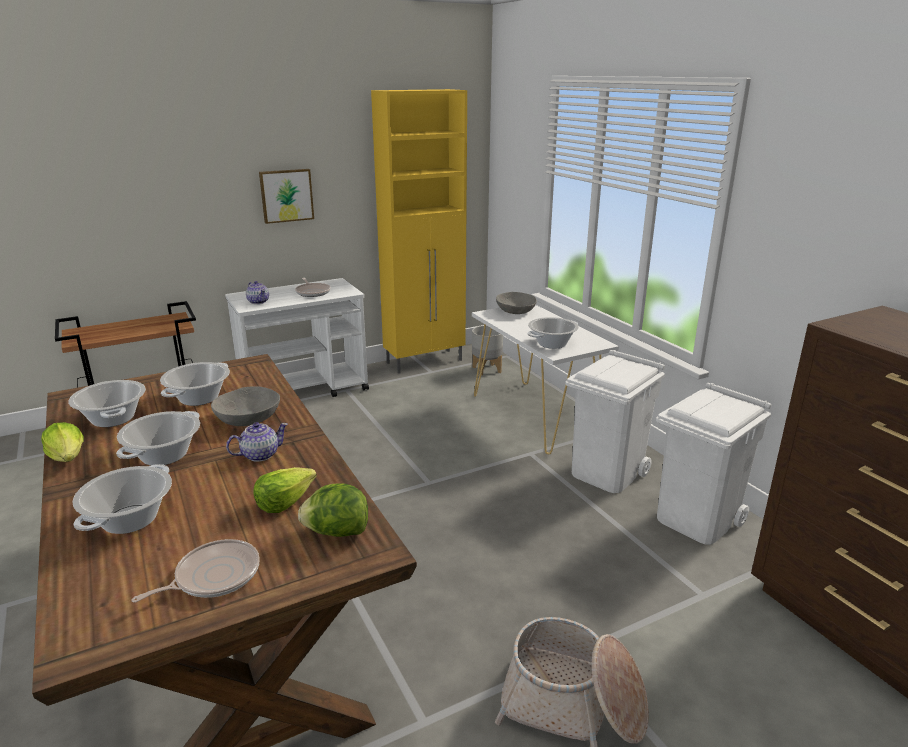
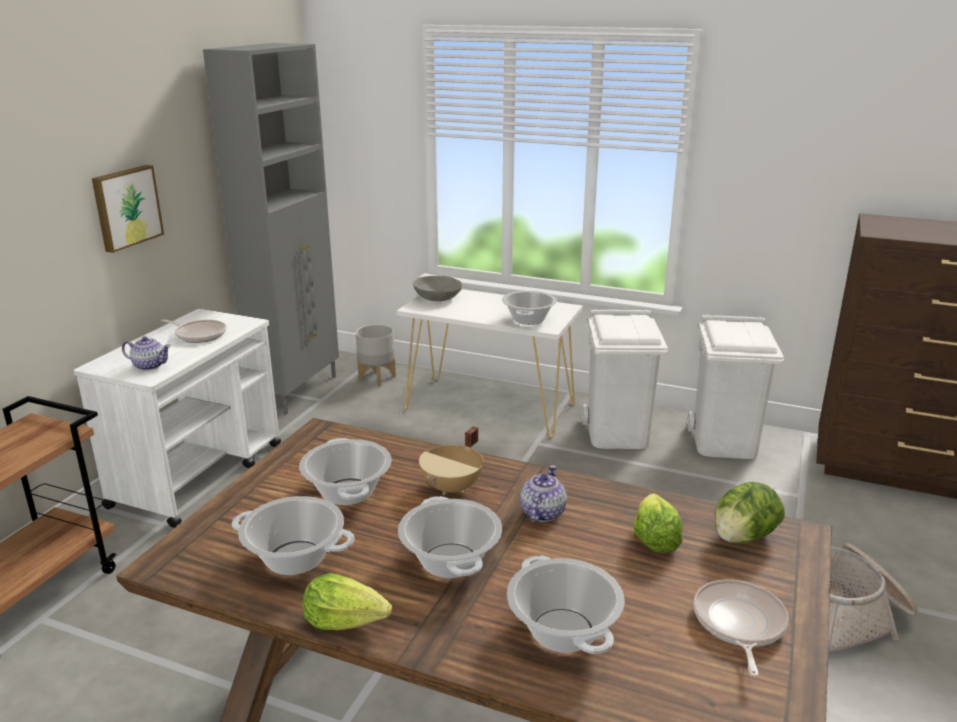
camera: 40 degrees left, 0 degrees up
grey bowl [211,386,280,426] -> beige cooking pot [419,426,483,495]
yellow cabinet [371,89,467,374] -> grey cabinet [203,43,339,415]

